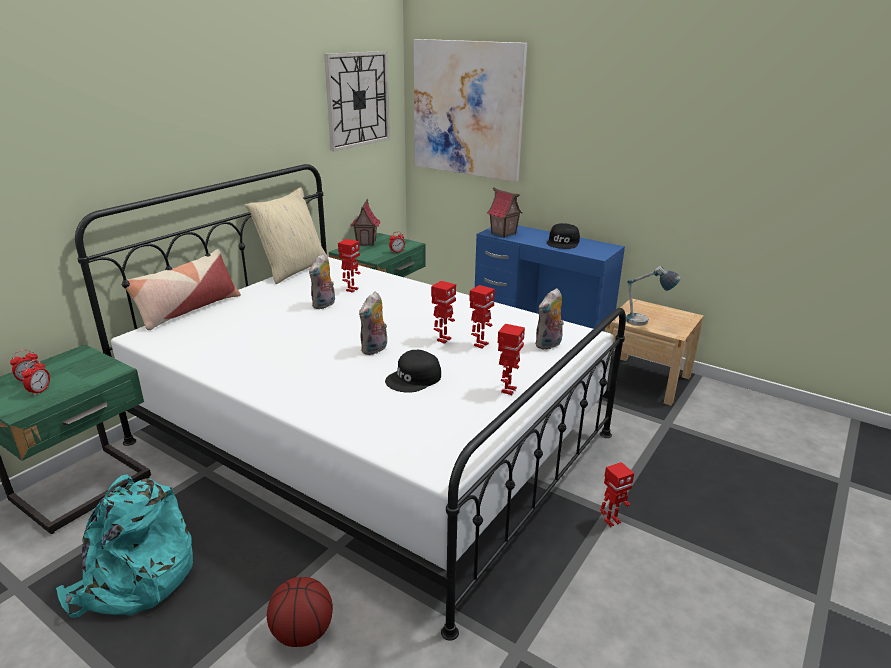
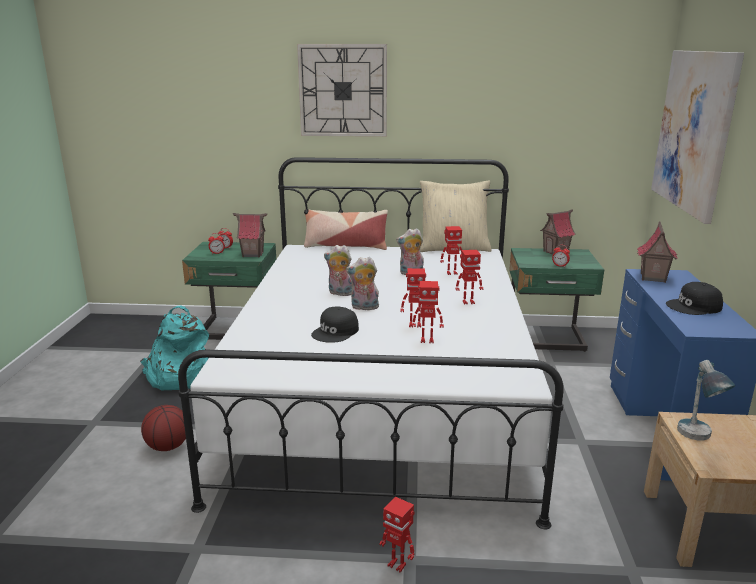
camera: 60 degrees right, 5 degrees down
wall clock [324,51,390,152] -> wall clock moved to [297,44,387,137]
black cap [385,350,441,393] -> black cap turned 75 degrees counterclockwise [311,306,359,343]
toy robot [498,324,525,395] -> toy robot moved to [456,250,483,304]
plush toy [535,288,564,350] -> plush toy moved to [324,245,352,296]
none -> toy house [233,213,267,257]

